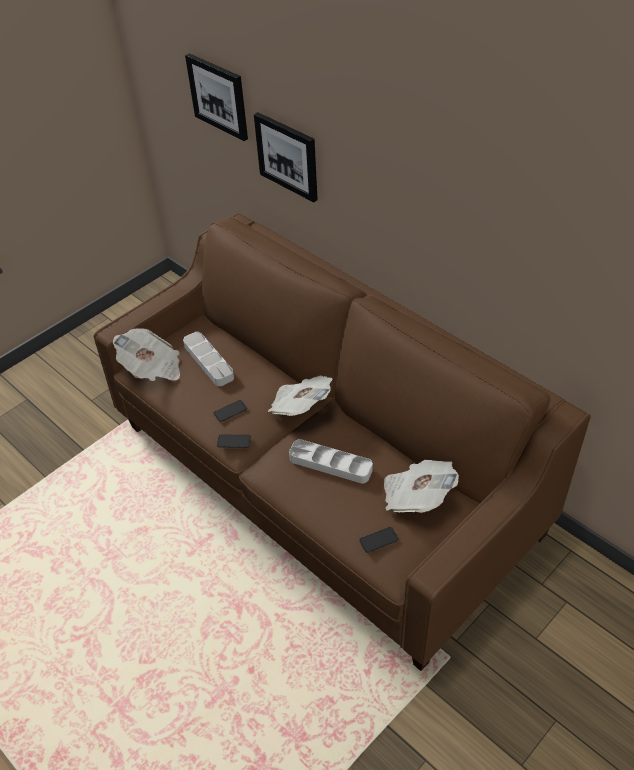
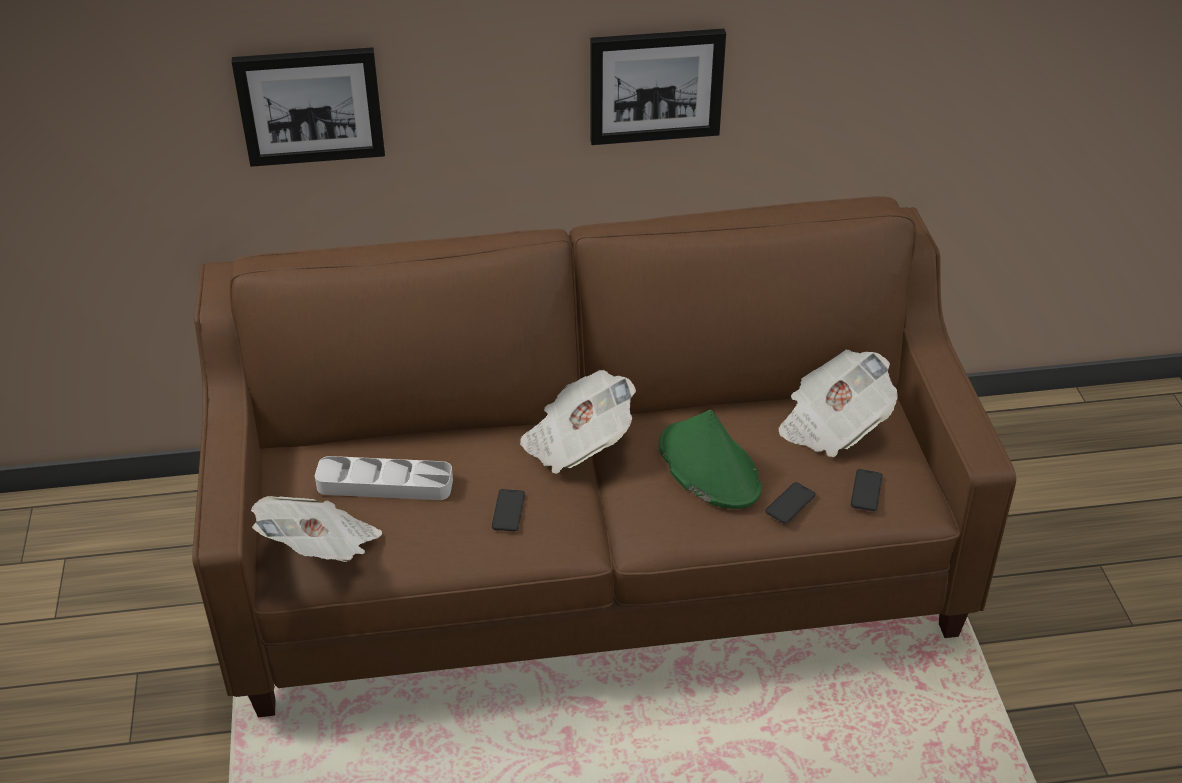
camera: 55 degrees left, 5 degrees down
picture [185,53,248,141] -> picture moved to [590,29,726,145]
phone [217,434,251,448] -> phone moved to [765,482,816,524]
grey tray [289,439,373,484] -> green hat [659,410,762,509]

